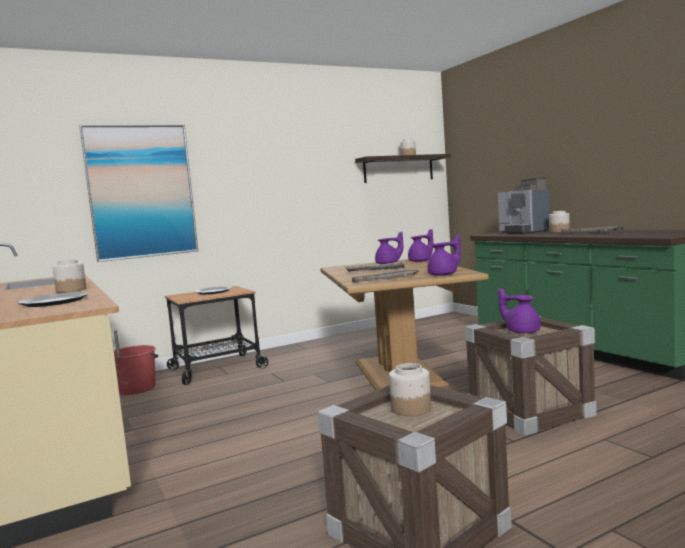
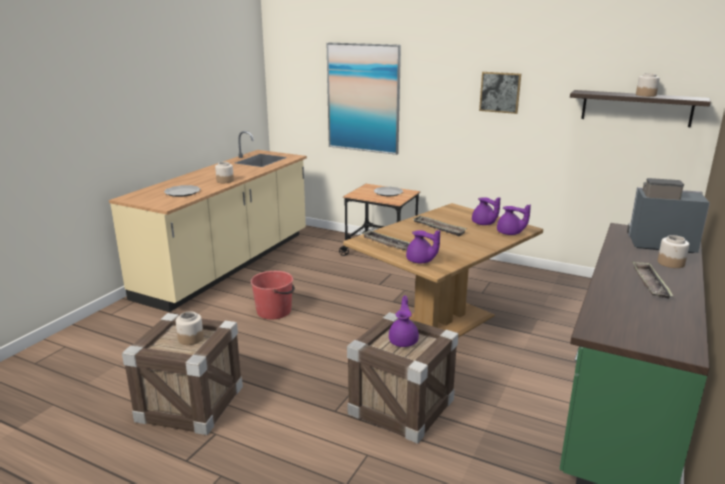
camera: 55 degrees right, 15 degrees up
red bucket [114,345,158,395] -> red bucket moved to [250,271,295,319]
coffee machine [498,177,550,234] -> coffee machine turned 75 degrees clockwise [627,178,710,253]
none -> picture [479,72,521,114]

